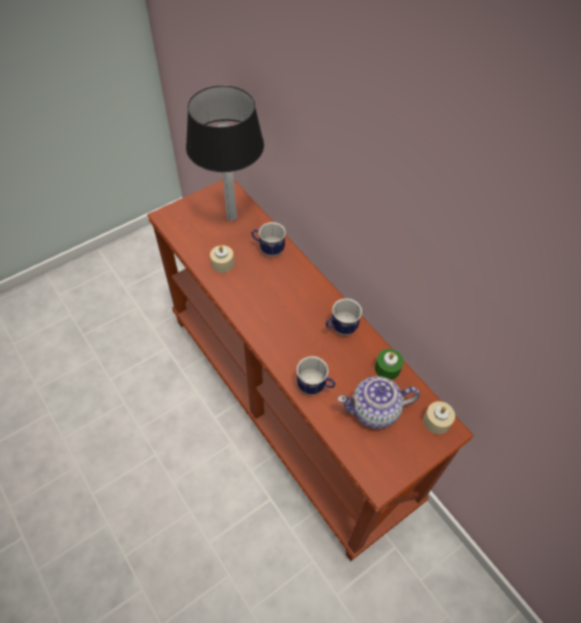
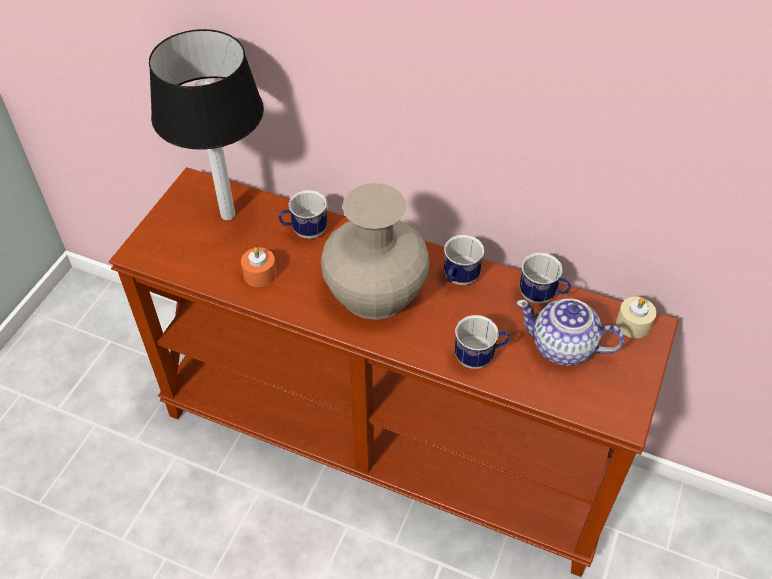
camera: 30 degrees left, 5 degrees down
beige candle [210,245,234,273] -> orange candle [241,247,277,287]
teapot [337,376,420,429] -> teapot turned 60 degrees clockwise [516,299,624,366]
green candle [375,349,404,380] -> mug [520,253,571,304]
none -> beige vase [321,183,430,320]

